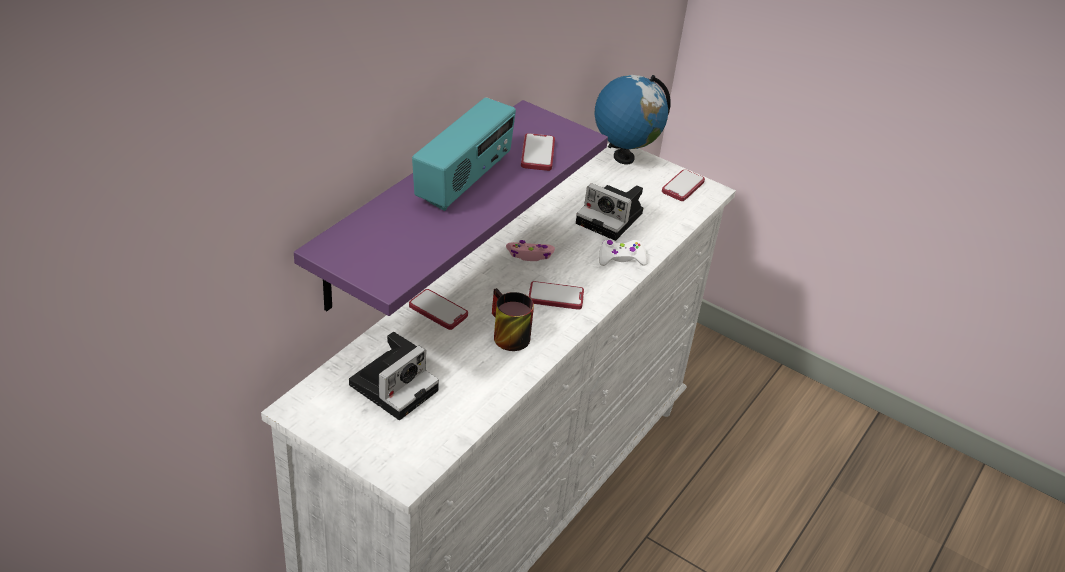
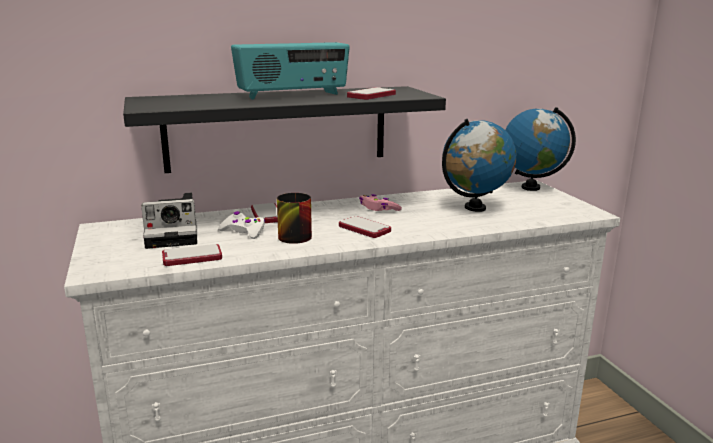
camera: 40 degrees right, 20 degrees down
purple shelf [294,100,608,316] -> black shelf [123,86,446,173]
camera [576,183,643,241] -> globe [442,119,516,212]
white game controller [599,240,648,266] -> white game controller moved to [218,211,265,239]
phone [662,169,705,201] -> phone moved to [162,244,222,266]

